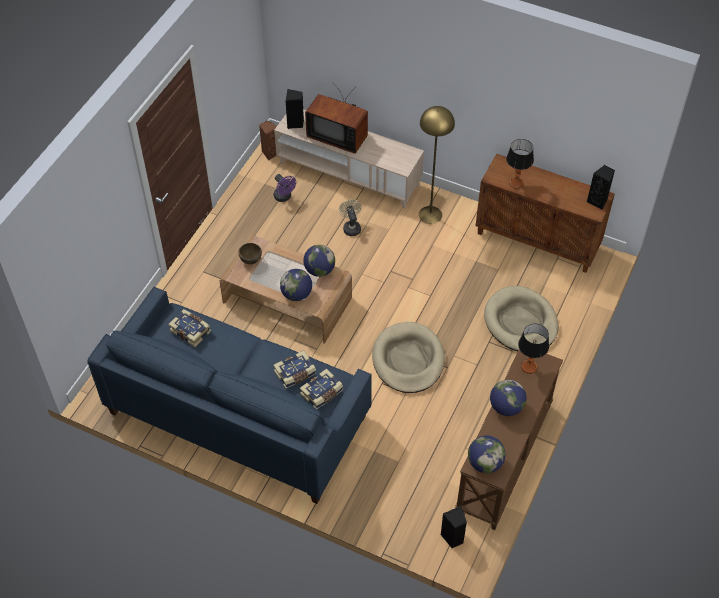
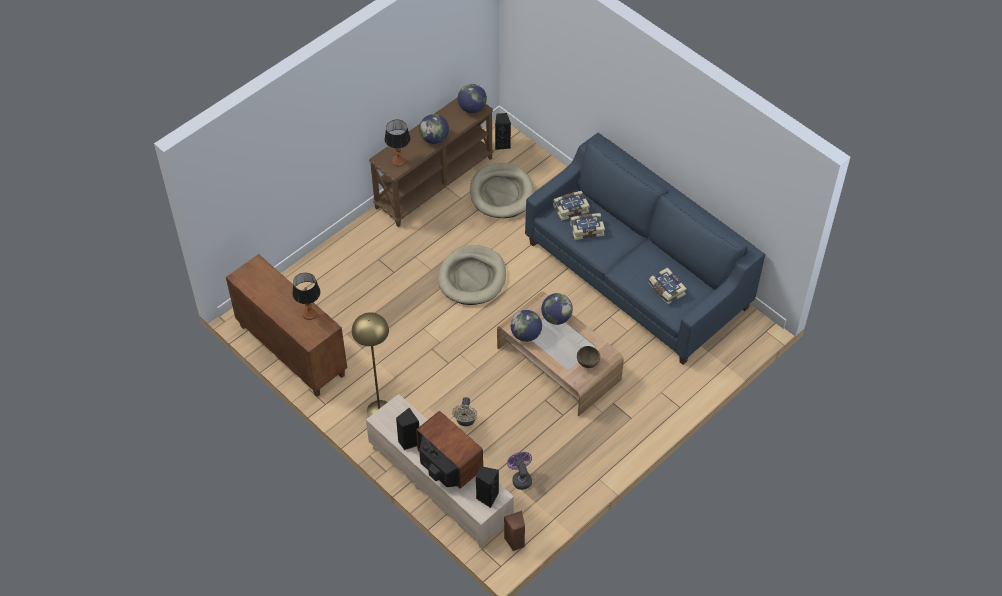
camera: 160 degrees left, 0 degrees up
beige dog bed [484,286,558,351] -> beige dog bed moved to [470,163,534,218]
black speaker [587,165,615,210] -> black speaker moved to [396,408,419,450]

